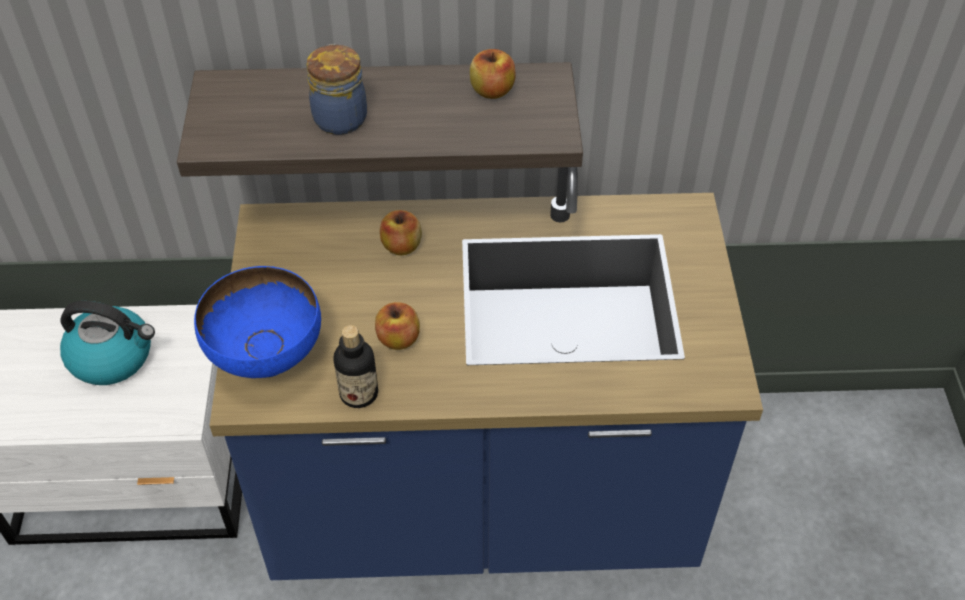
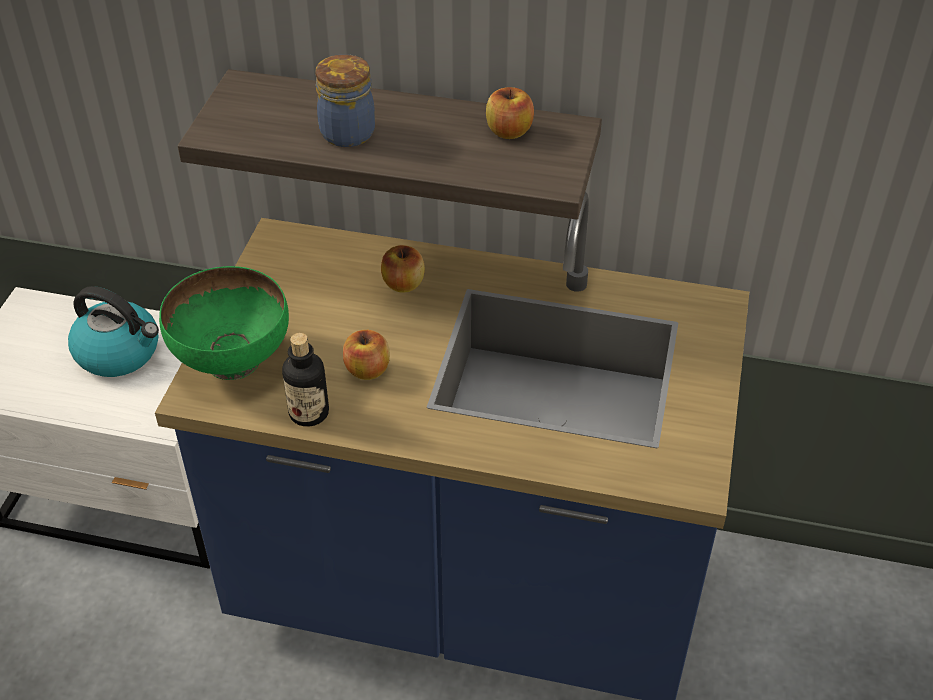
camera: 15 degrees right, 5 degrees down
blue bowl [194,266,321,378] -> green bowl [159,266,289,380]

